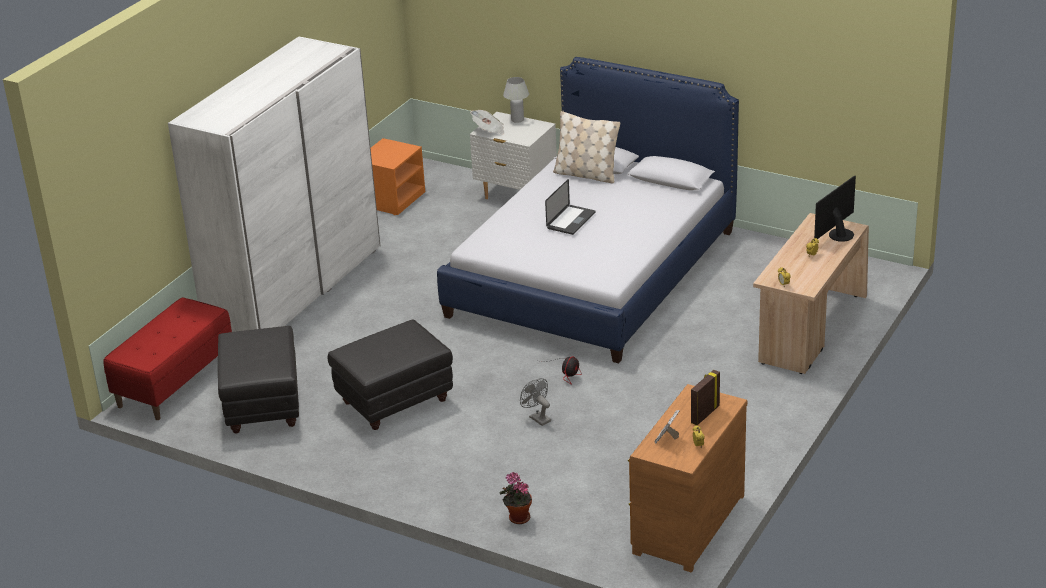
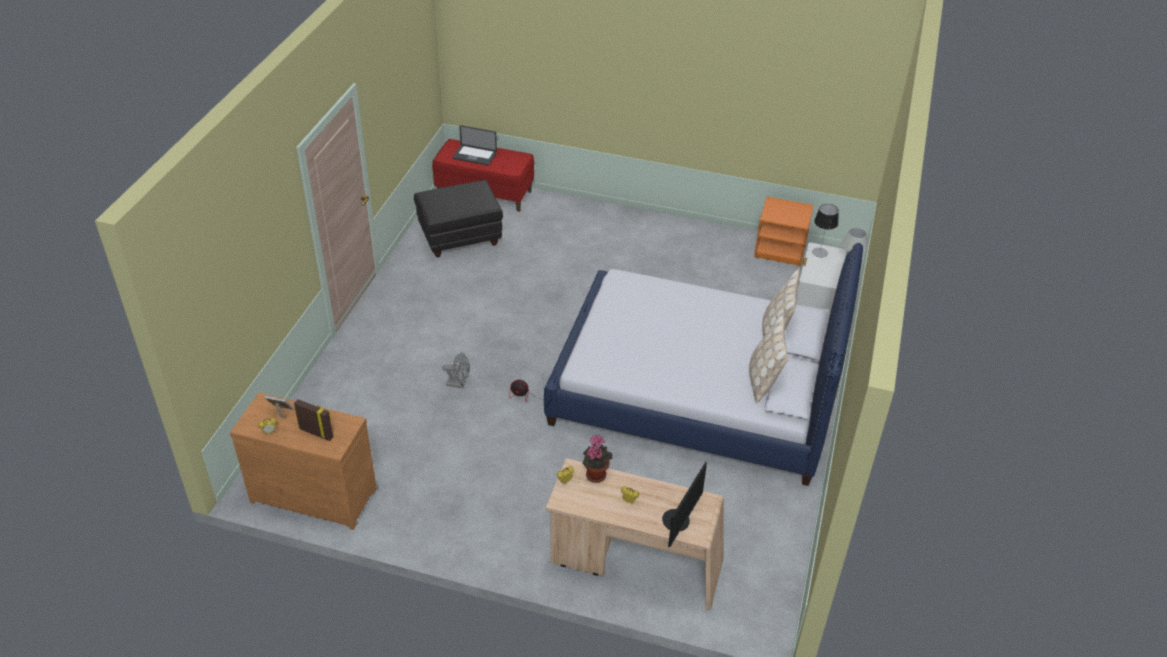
camera: 75 degrees right, 10 degrees up
white wardrobe [168,36,380,332] -> none
black ottoman [328,319,453,430] -> none
newspaper [470,110,504,134] -> table lamp [812,204,839,257]
potted plant [499,472,532,524] -> potted plant moved to [582,434,613,483]
grey fan [520,378,551,426] -> grey fan turned 60 degrees clockwise [442,352,470,388]
laptop [545,179,595,235] -> laptop moved to [453,125,497,165]
monitor [814,176,856,242] -> monitor turned 90 degrees clockwise [662,462,707,547]
none -> beige pillow [749,313,788,403]

